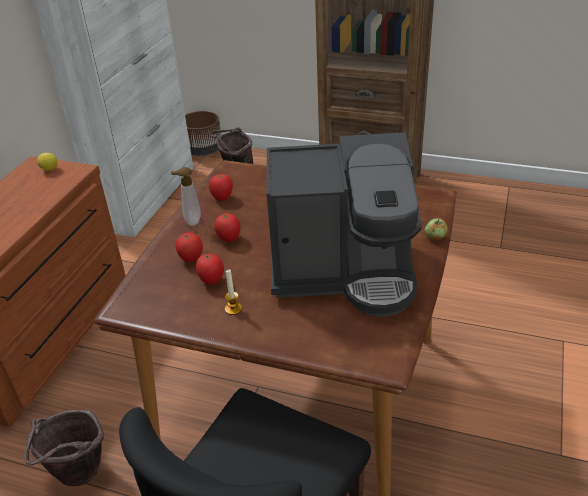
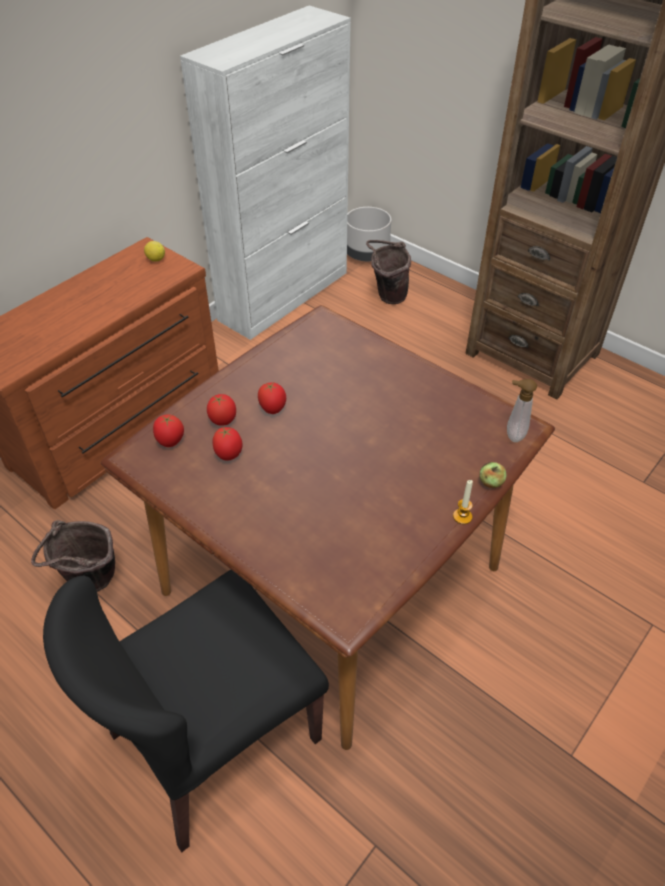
camera: 20 degrees right, 10 degrees up
soap dispenser [171,167,201,226] -> soap dispenser moved to [507,379,537,442]
brown planter [185,111,221,156] -> grey planter [347,207,392,261]
tomato [209,174,233,201] -> tomato moved to [153,414,184,447]
candle [225,269,242,315] -> candle moved to [453,480,473,524]
coffee machine [267,132,422,317] -> none

